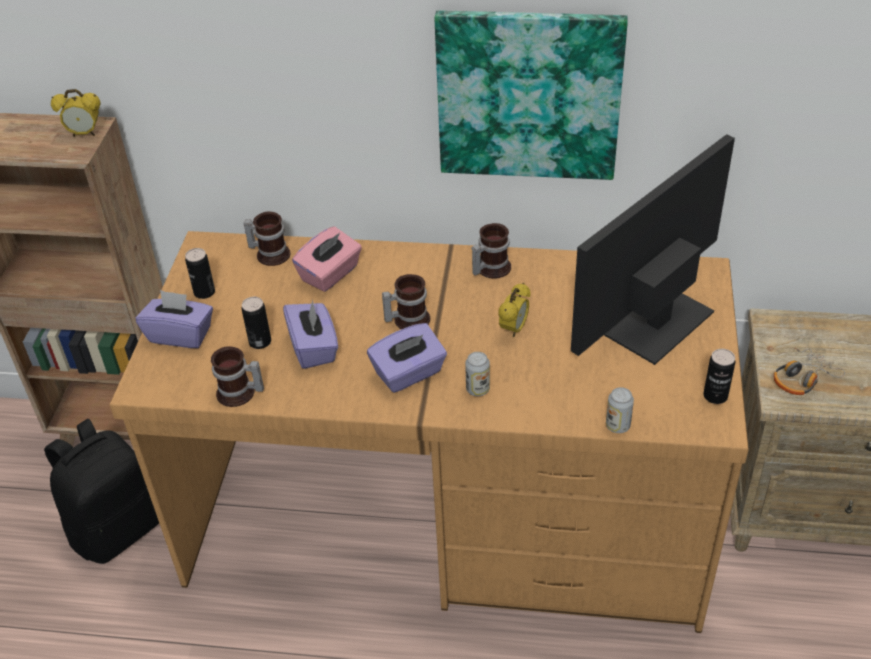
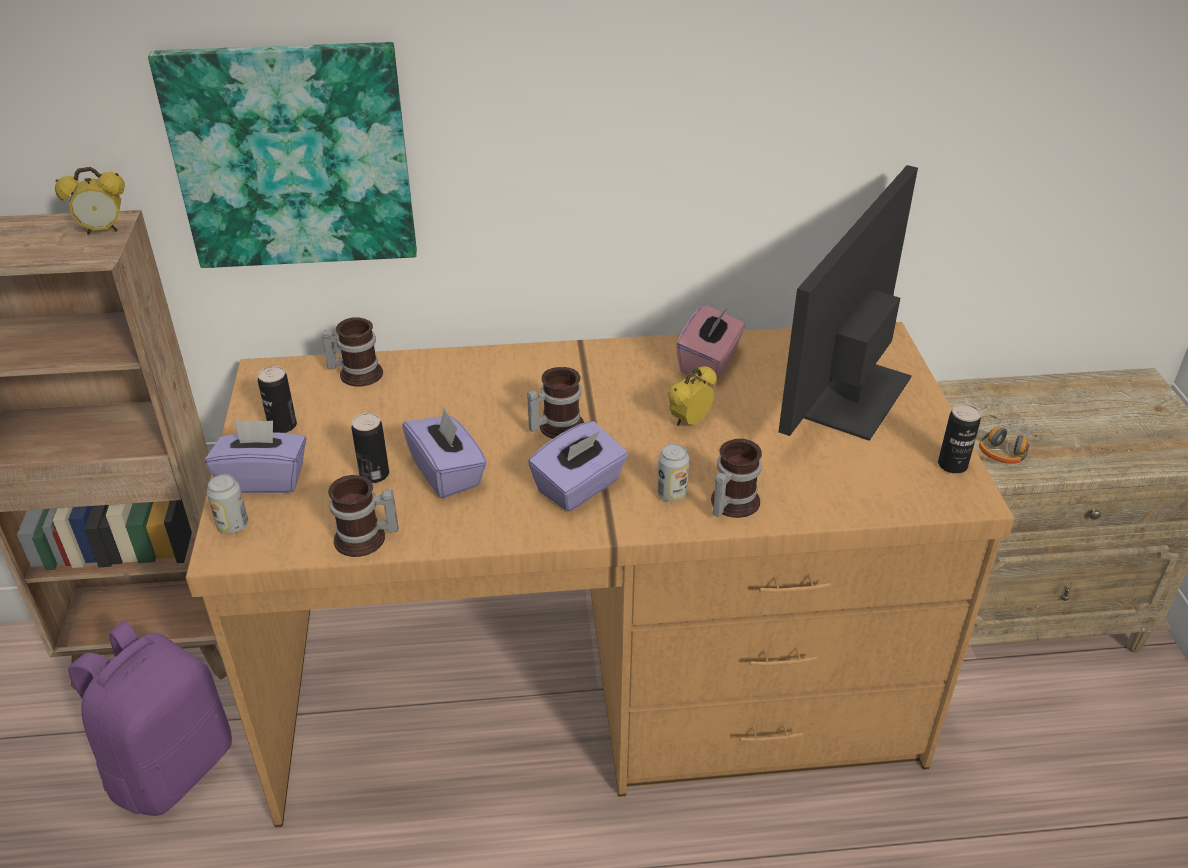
camera: 15 degrees left, 5 degrees down
black backpack [44,419,159,564] -> purple backpack [68,621,232,816]
pink tissue box [292,226,362,292] -> pink tissue box moved to [676,305,746,380]
picture [434,10,628,180] -> picture moved to [148,42,417,268]
mug [471,223,511,279] -> mug moved to [711,439,762,518]
alarm clock [499,283,531,337] -> alarm clock turned 150 degrees counterclockwise [668,366,717,426]
can [606,387,634,433] -> can moved to [207,474,248,534]

